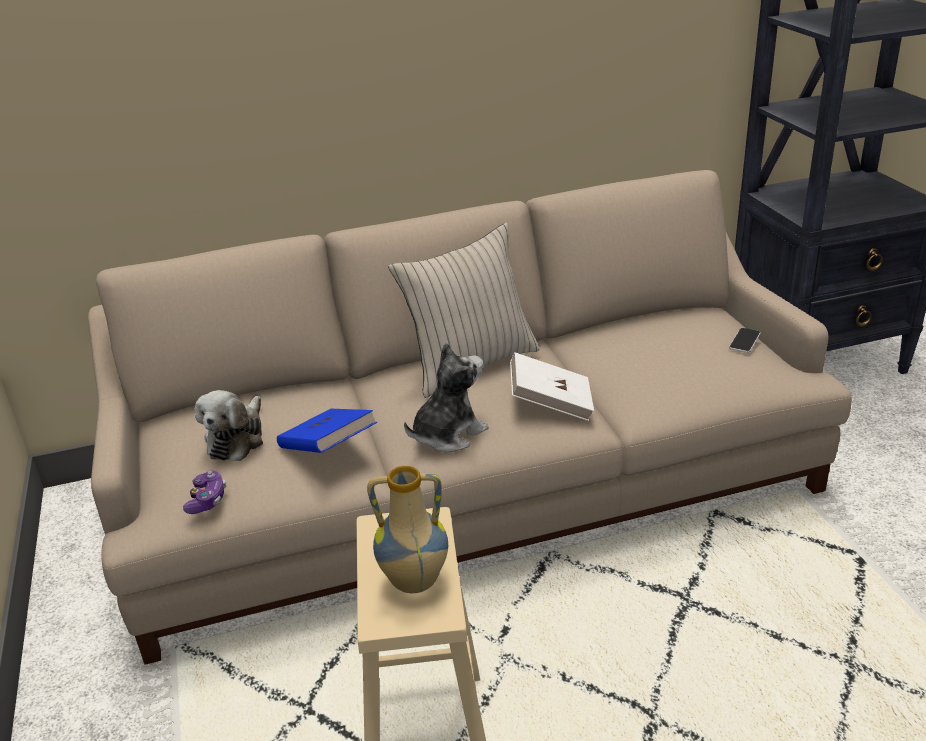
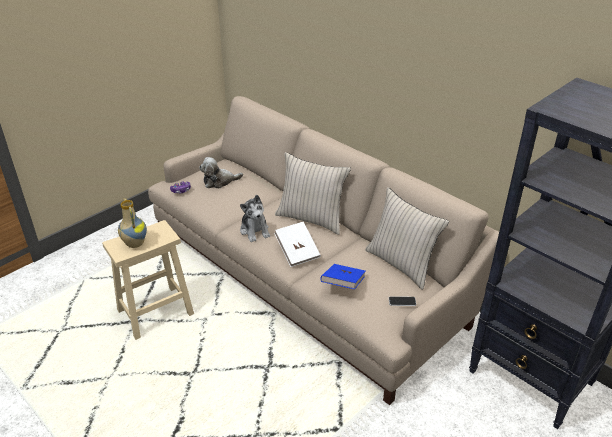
camera: 60 degrees right, 5 degrees up
blue book [277,409,377,453] -> blue book moved to [320,264,365,289]
plush toy [404,343,488,452] -> plush toy turned 45 degrees clockwise [240,195,270,242]
none -> beige pillow [365,187,449,290]

